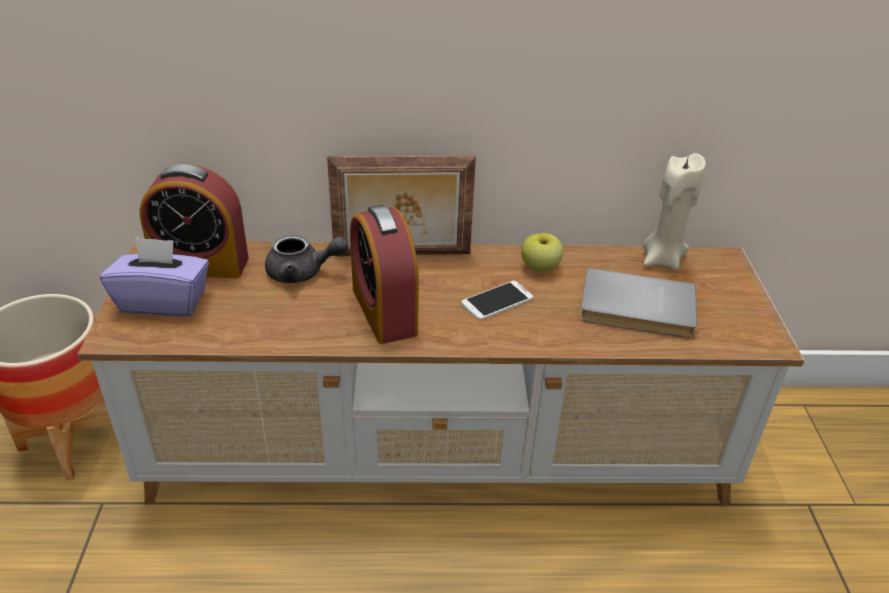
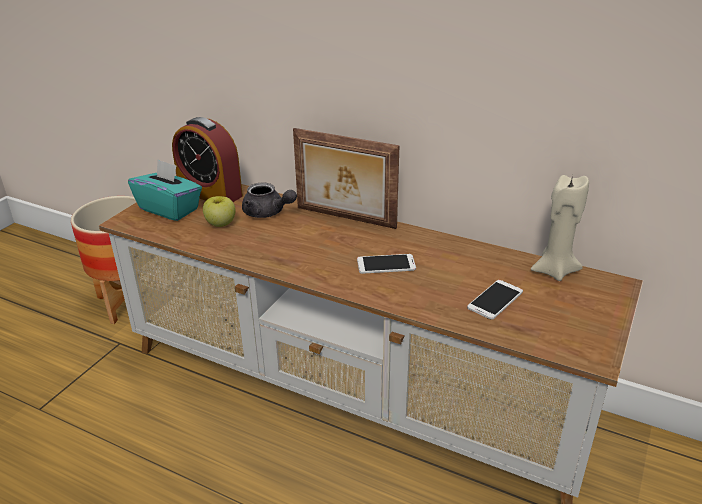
camera: 30 degrees right, 5 degrees down
purple tissue box [100,237,209,316] -> turquoise tissue box [128,159,202,221]
alarm clock [350,205,419,344] -> none
apple [521,233,563,272] -> apple moved to [203,196,236,227]
grey book [580,268,697,338] -> phone [467,280,523,320]

